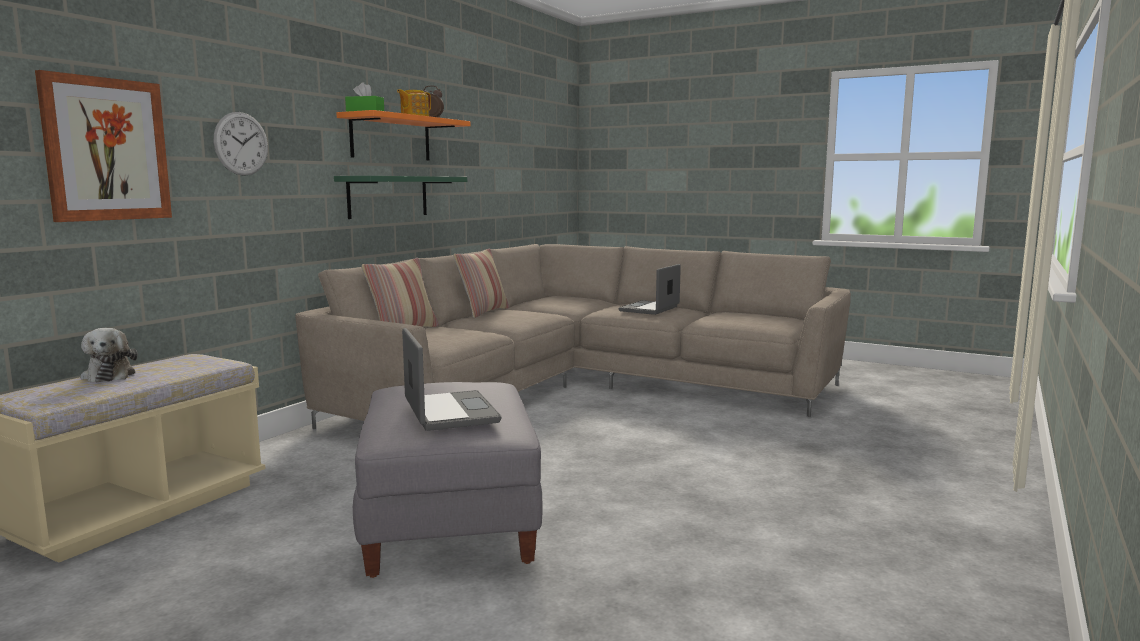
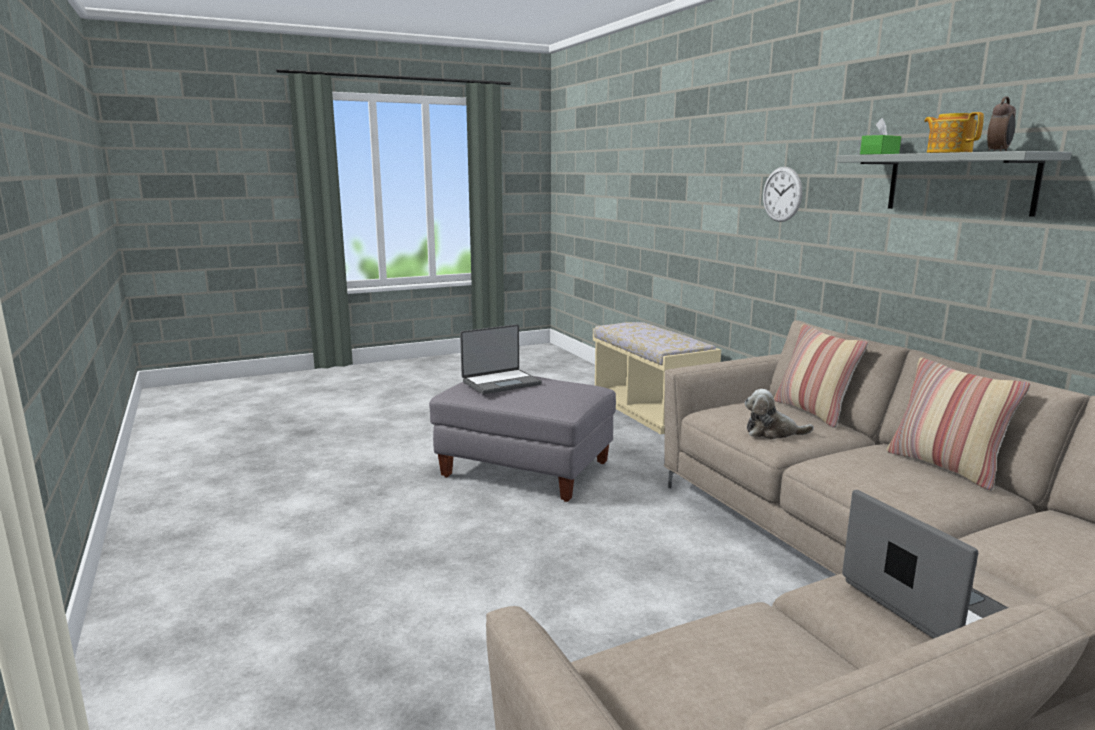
camera: 125 degrees right, 5 degrees up
picture [35,70,172,222] -> none
plush toy [80,328,137,382] -> plush toy moved to [745,389,814,439]
green shelf [334,176,467,219] -> none
orange shelf [336,110,470,161] -> grey shelf [836,151,1072,217]
laptop [402,328,502,431] -> laptop turned 45 degrees counterclockwise [460,324,542,394]

